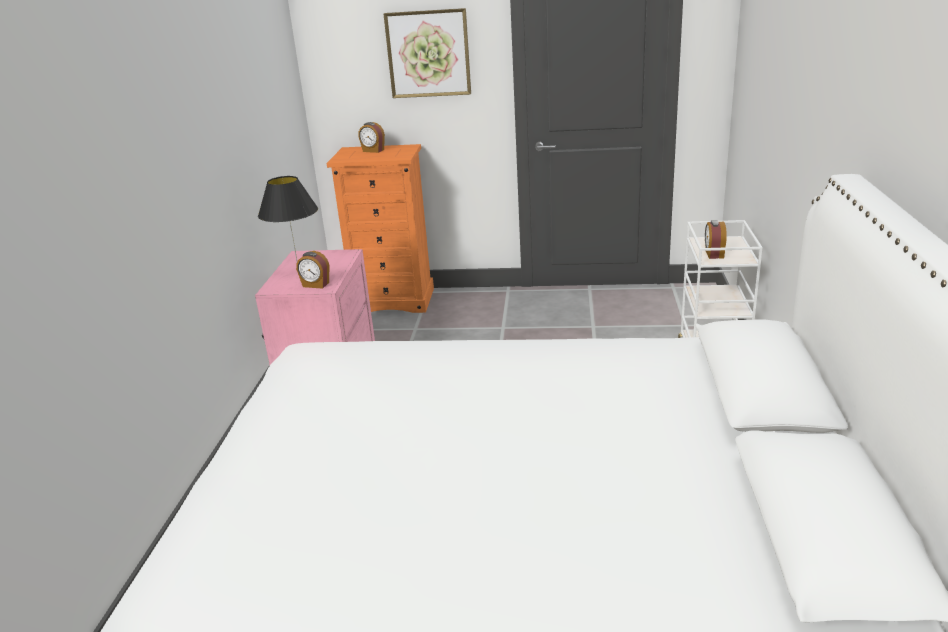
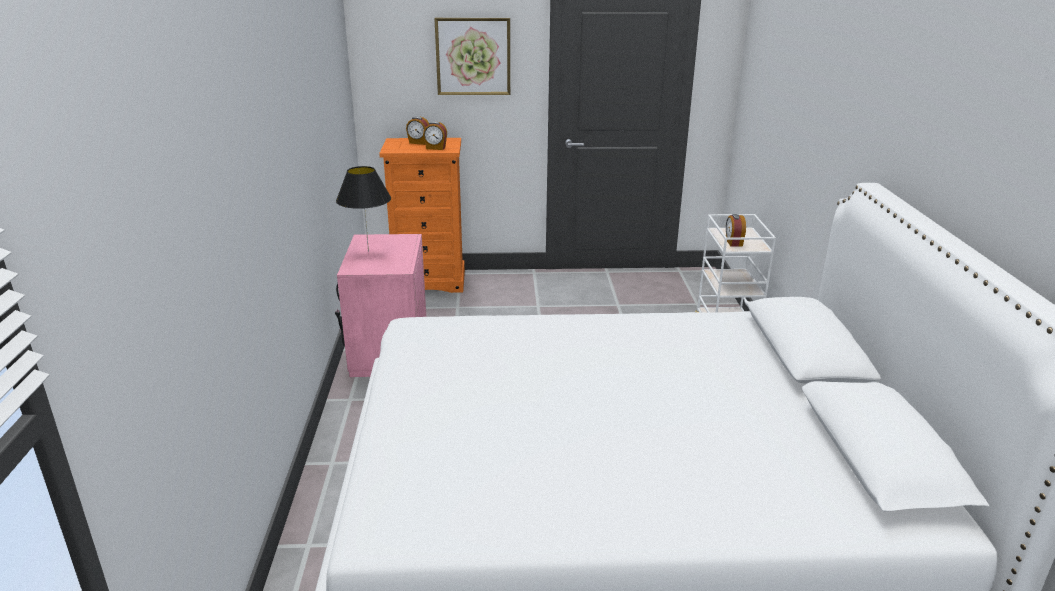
camera: 10 degrees left, 0 degrees up
alarm clock [296,251,329,289] -> alarm clock moved to [423,121,447,150]

